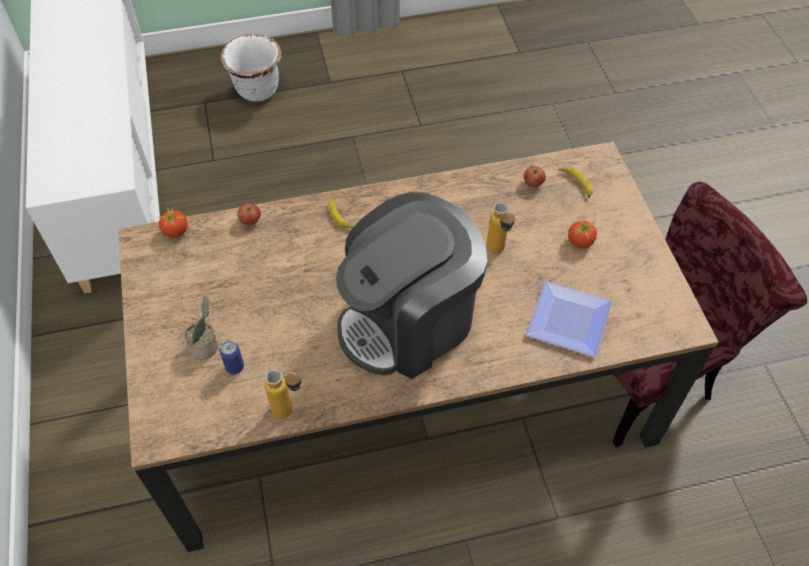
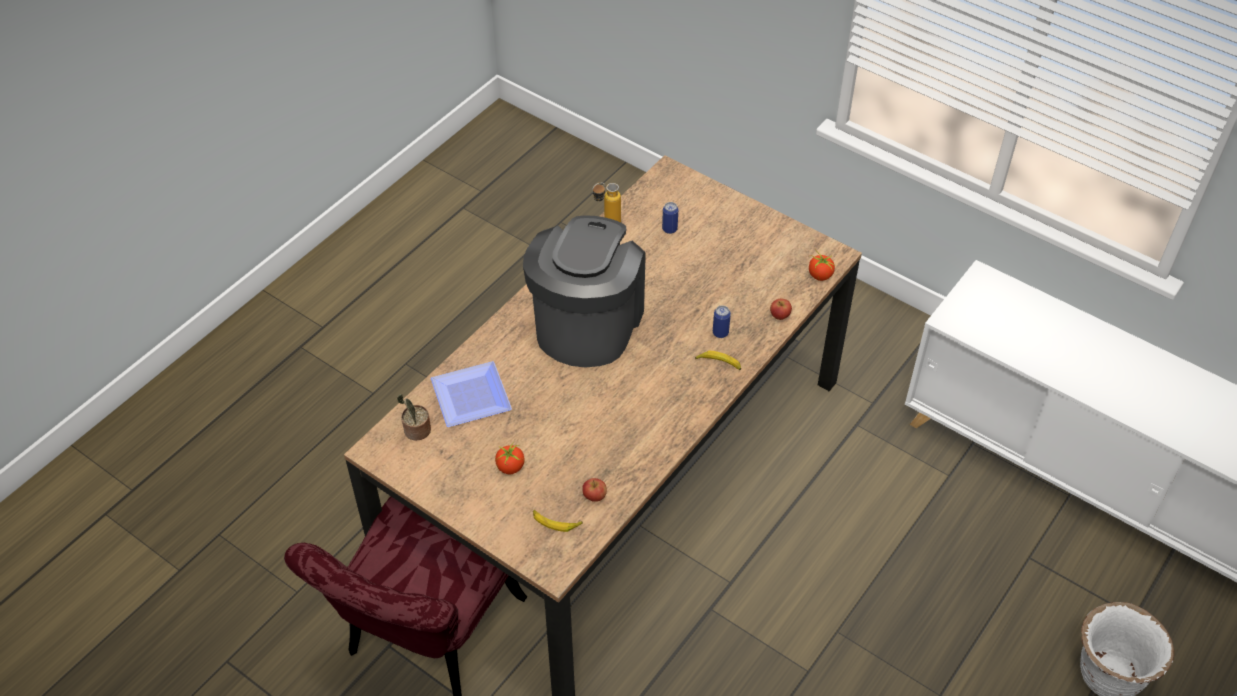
camera: 140 degrees right, 5 degrees down
potted plant [184,296,218,360] -> potted plant moved to [397,394,431,440]
bottle [486,203,515,253] -> none
none -> can [713,305,731,338]

